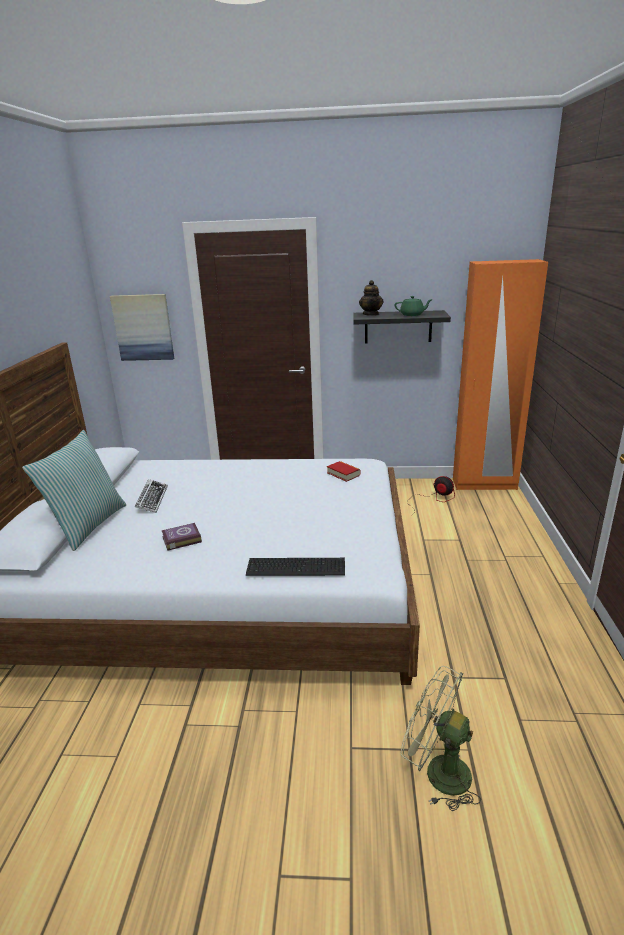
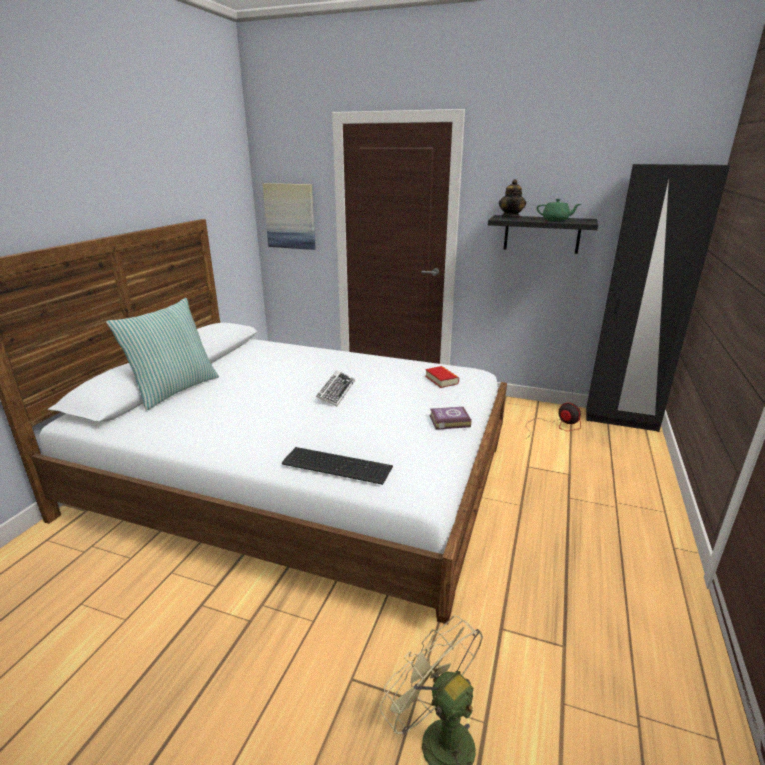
camera: 15 degrees right, 0 degrees up
keyboard [135,479,168,513] -> keyboard moved to [316,370,355,407]
book [162,523,202,551] -> book moved to [430,407,471,430]
orange wardrobe [453,259,548,490] -> black wardrobe [586,164,730,432]

